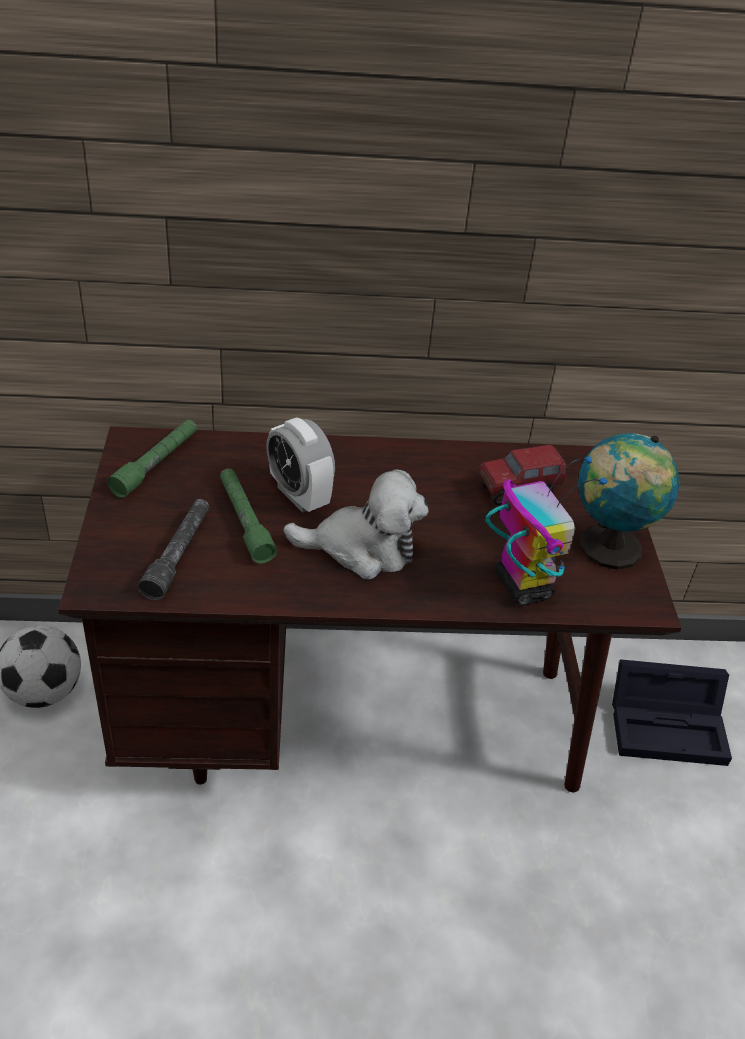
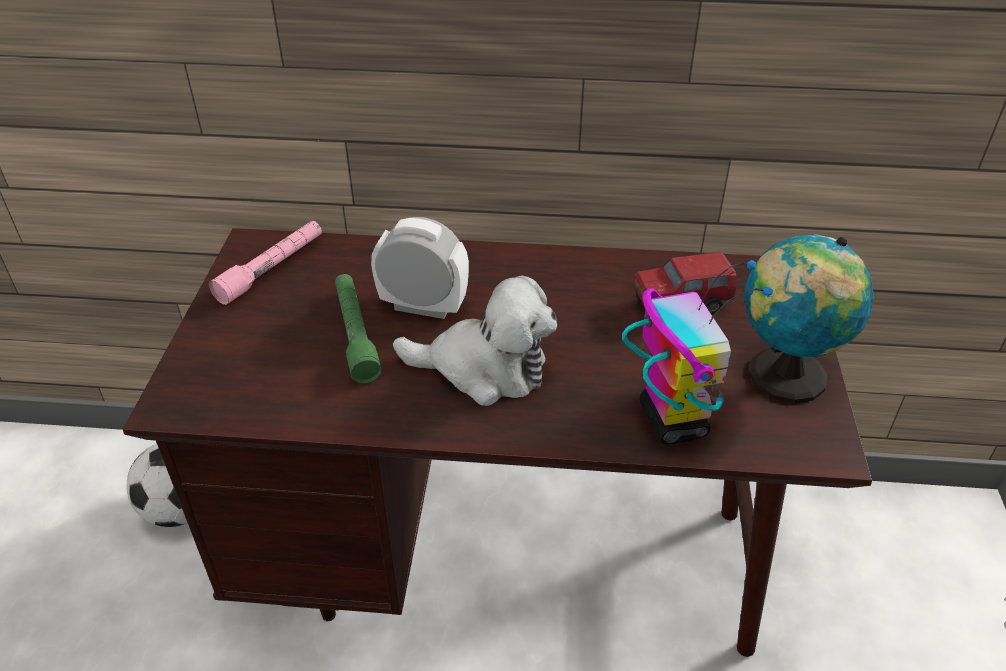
camera: 10 degrees right, 0 degrees up
green flashlight [107,420,197,498] -> pink flashlight [209,221,322,305]
grey flashlight [138,499,210,601] -> none
alarm clock [266,417,335,513] -> alarm clock turned 135 degrees clockwise [371,217,469,319]
black storage box [612,659,732,766] -> none

